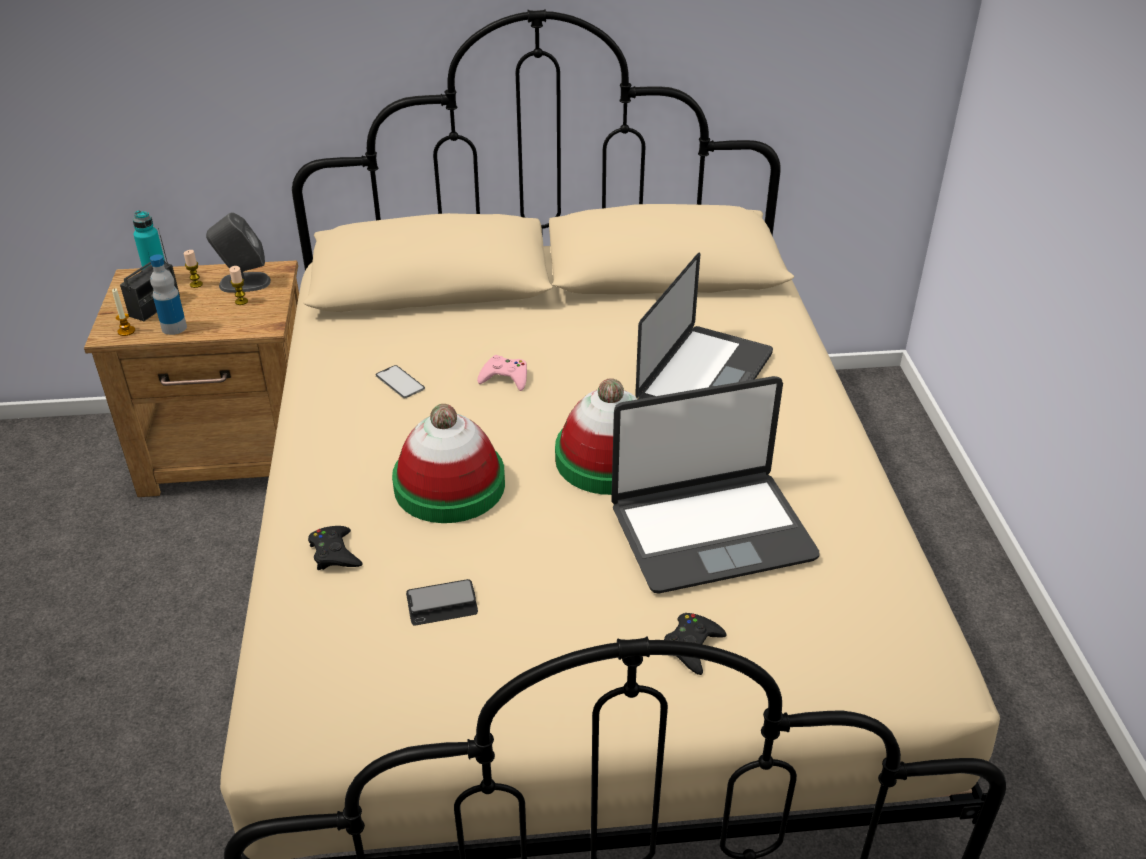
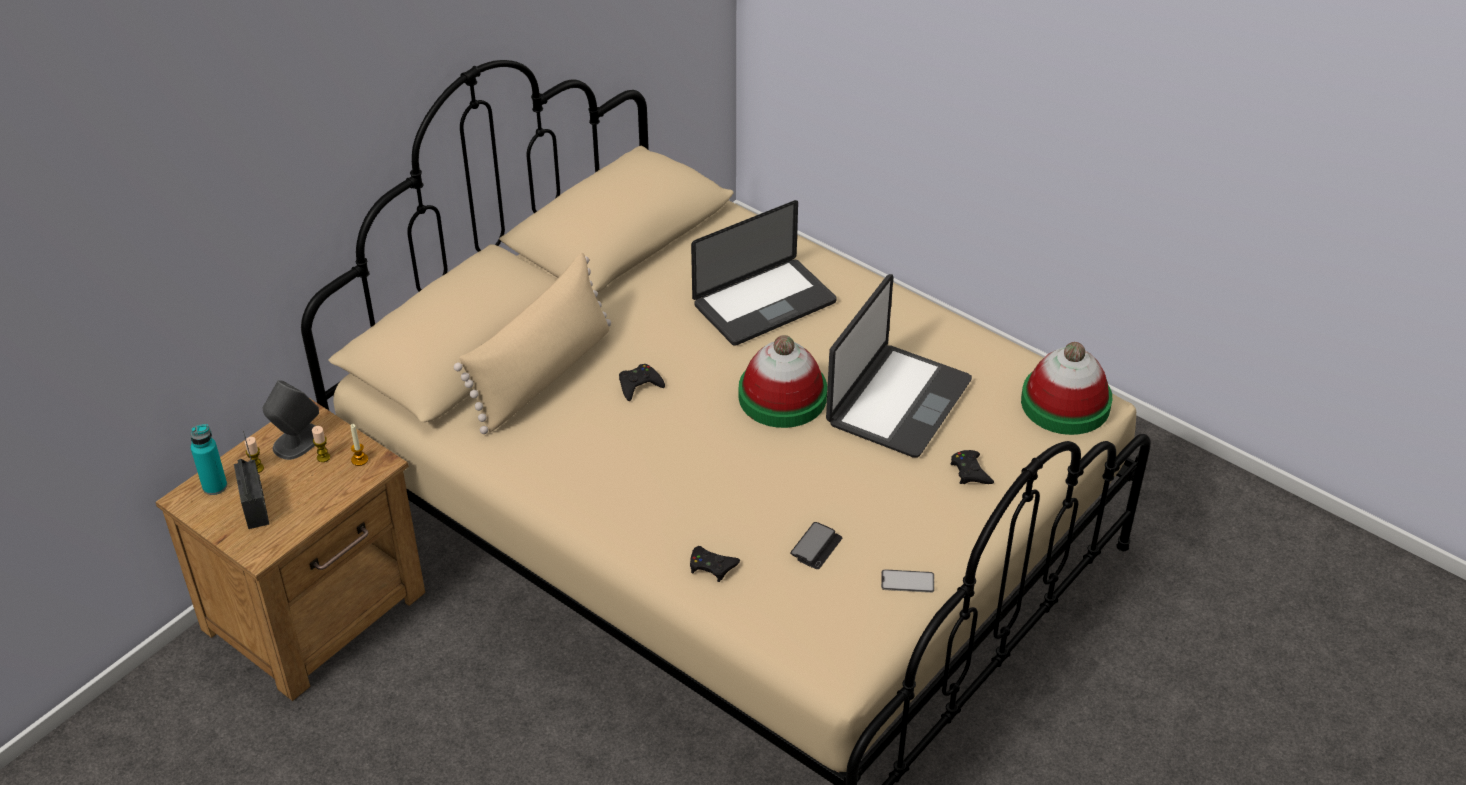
camera: 45 degrees left, 5 degrees up
candle [112,288,135,336] -> candle moved to [350,424,368,466]
bottle [150,254,187,335] -> none
phone [376,365,425,398] -> phone moved to [881,569,934,593]
hat [392,404,505,523] -> hat moved to [1021,342,1112,435]
pink game controller [477,355,527,391] -> black game controller [619,364,665,401]
laptop [635,252,773,399] -> laptop turned 75 degrees clockwise [691,200,837,346]
none -> beige pillow [454,253,611,434]

